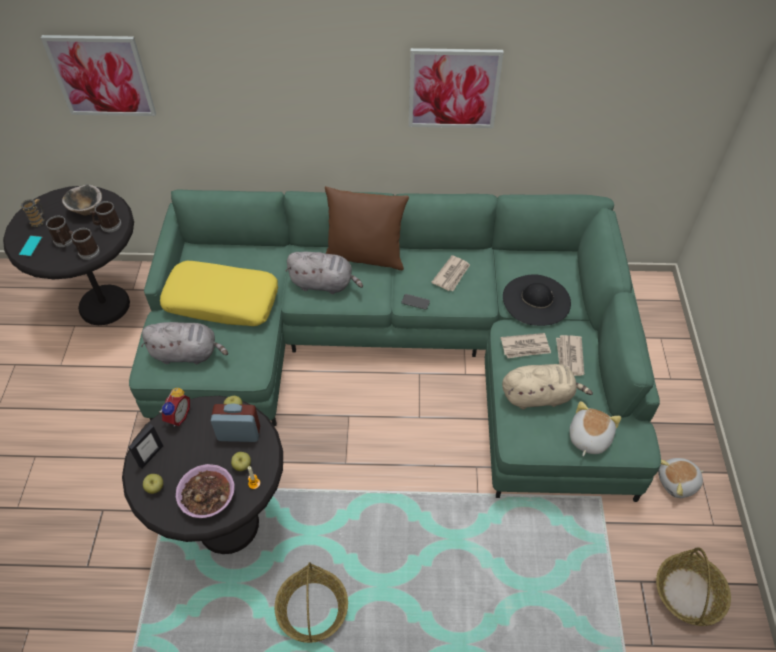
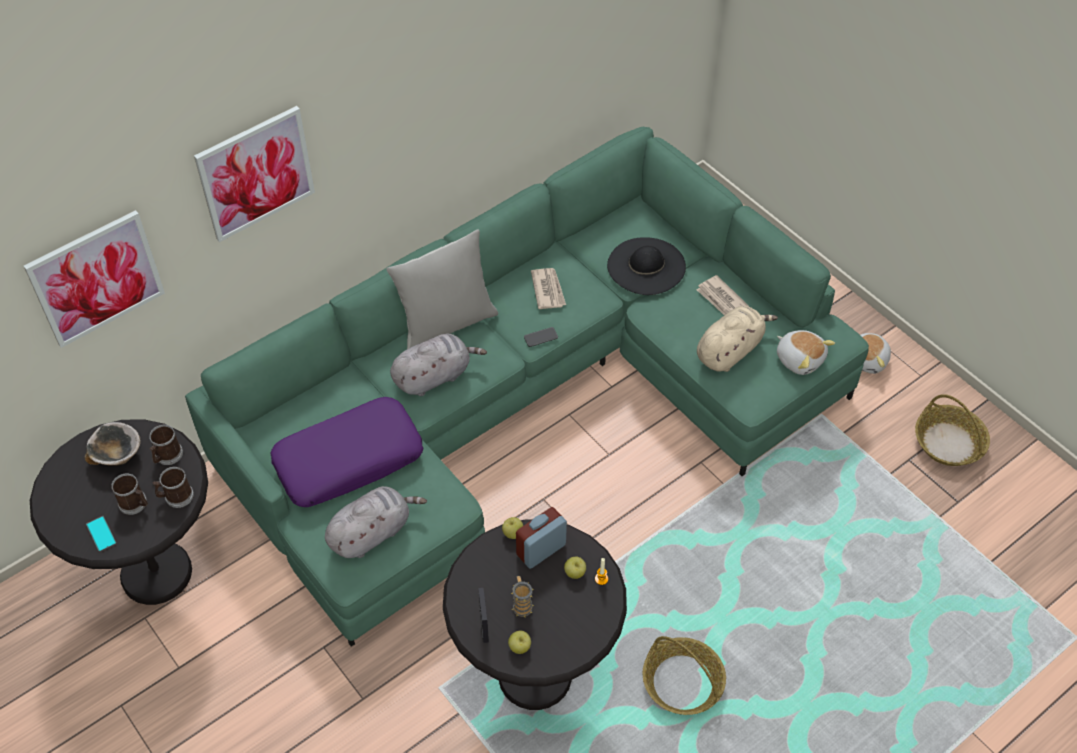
camera: 40 degrees left, 0 degrees up
mug [21,199,44,227] -> mug moved to [511,576,534,617]
alarm clock [159,388,190,427] -> none
yellow pillow [160,261,278,326] -> purple pillow [270,397,423,507]
bowl [176,464,235,518] -> none
brown pillow [325,186,409,270] -> grey pillow [386,229,498,349]
picture [409,48,504,128] -> picture moved to [194,106,315,242]
newspaper [500,333,551,359] -> none
plush toy [570,401,621,456] -> plush toy turned 150 degrees clockwise [777,330,835,375]

